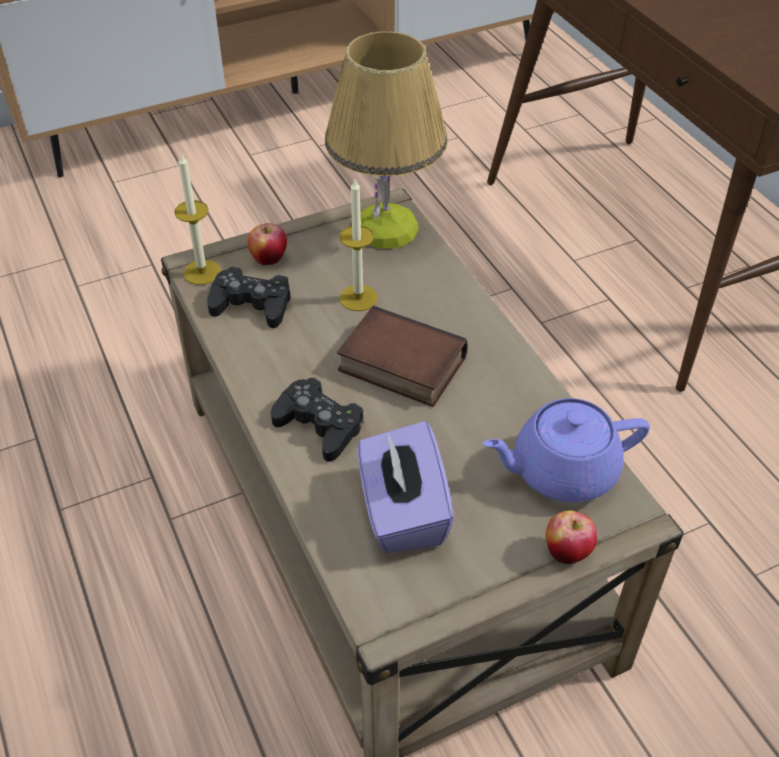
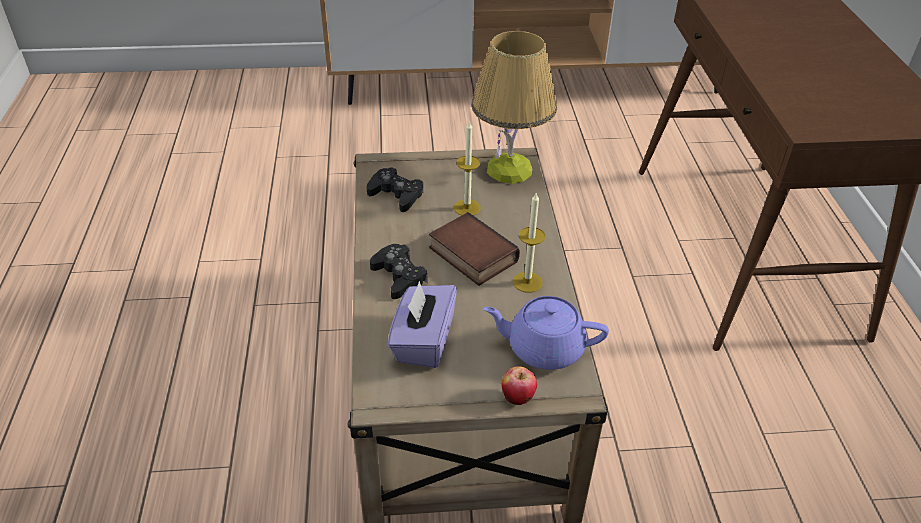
camera: 20 degrees right, 5 degrees down
candle [174,153,221,285] -> candle moved to [513,193,545,293]
apple [248,223,287,265] -> none

